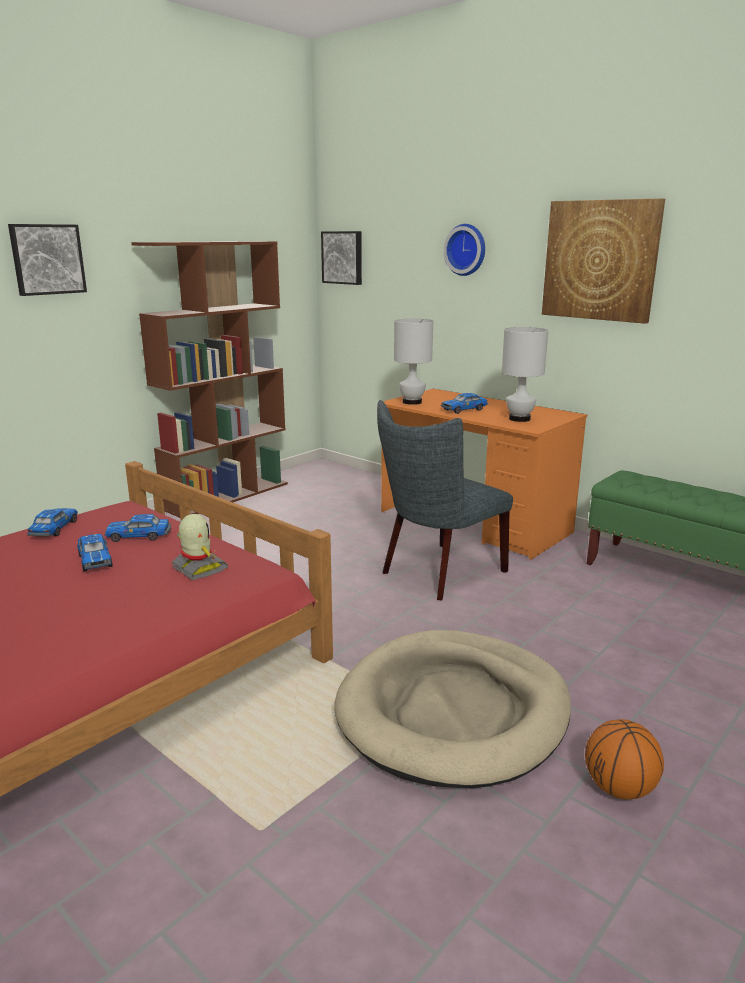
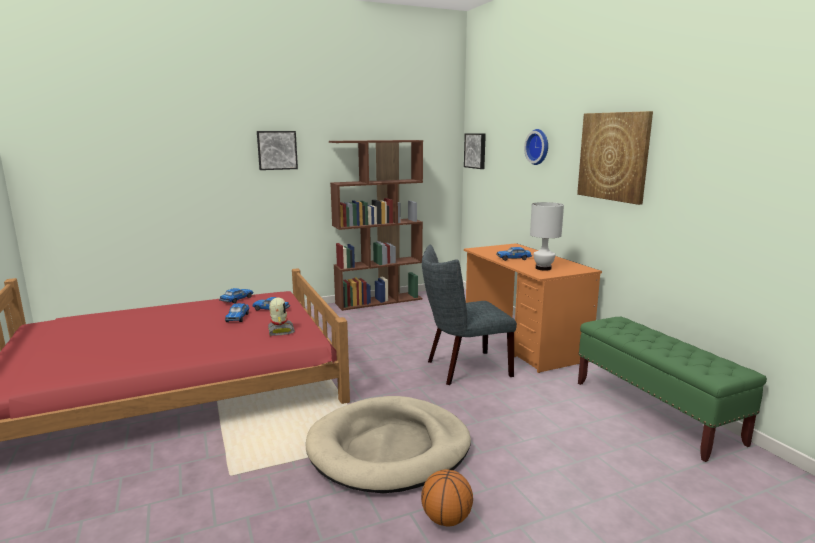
camera: 25 degrees right, 5 degrees down
white table lamp [394,318,433,405] -> none

